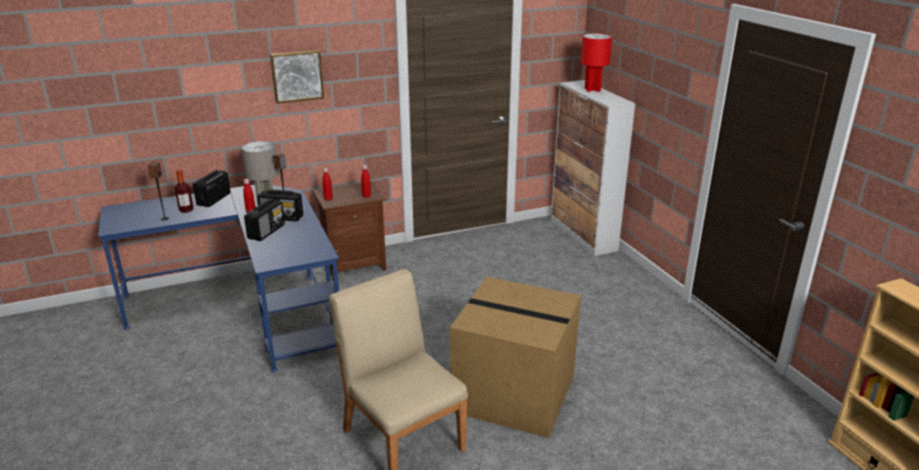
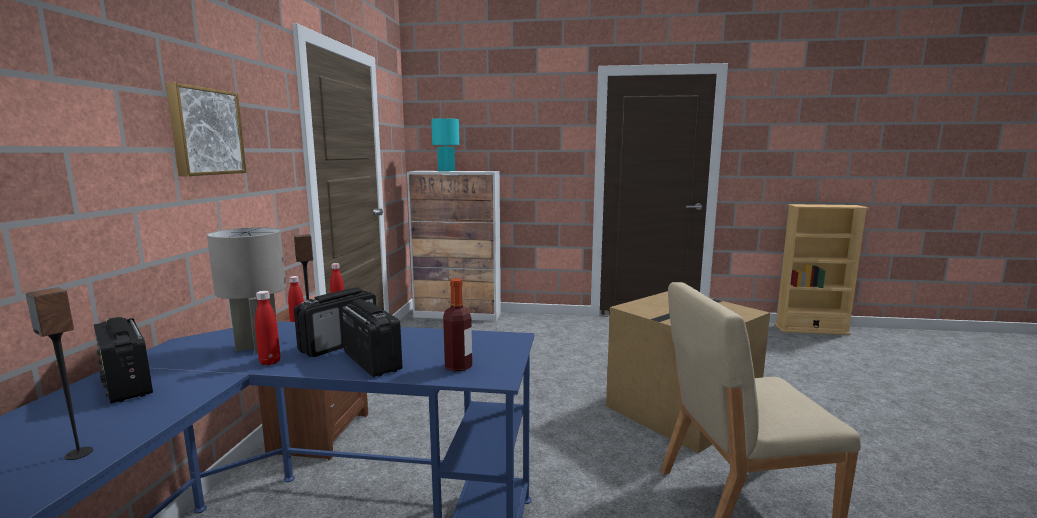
camera: 60 degrees left, 15 degrees down
bottle [175,170,194,213] -> bottle moved to [443,278,472,372]
red table lamp [581,33,612,92] -> turquoise table lamp [431,118,459,171]

